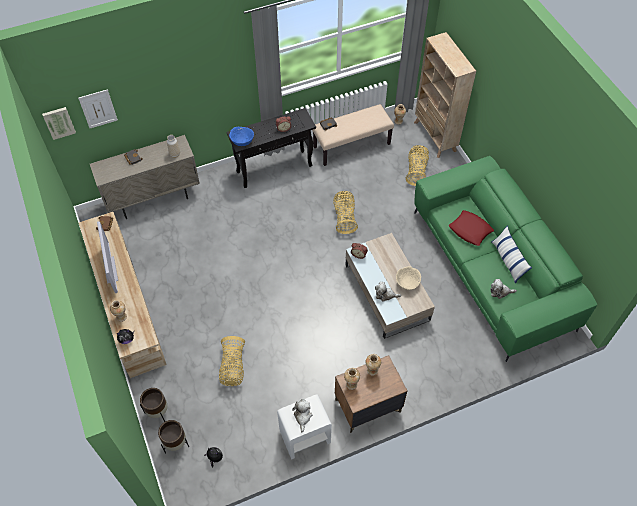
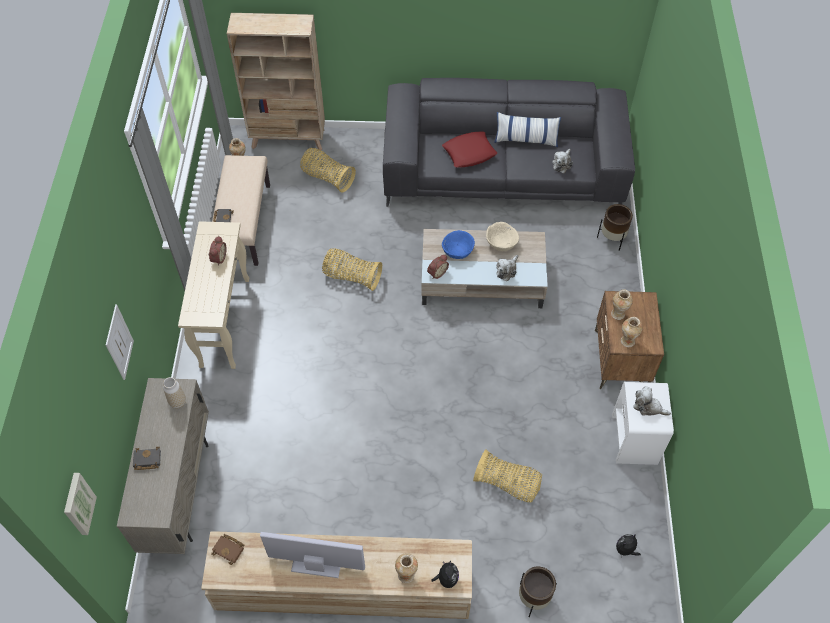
camera: 65 degrees left, 0 degrees up
picture [78,89,118,128] -> picture moved to [106,304,134,380]
brown planter [158,420,189,453] -> brown planter moved to [597,204,633,251]
black console table [227,108,316,188] -> beige console table [178,221,249,369]
blue bowl [229,127,254,146] -> blue bowl moved to [442,230,475,259]
green sofa [414,156,597,362] -> grey sofa [383,78,635,207]

